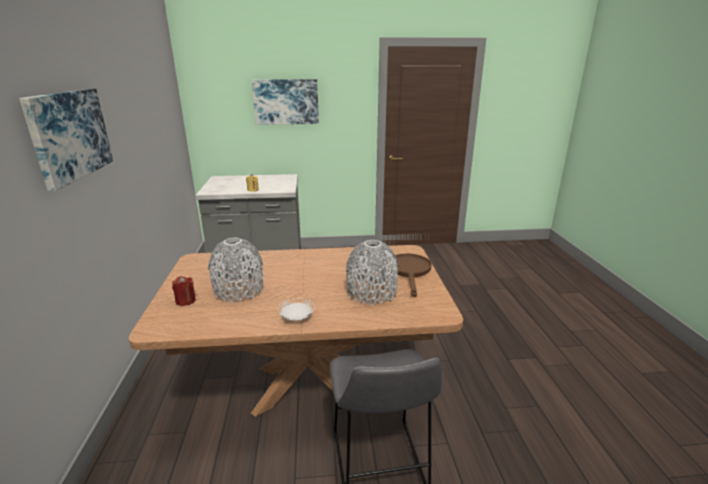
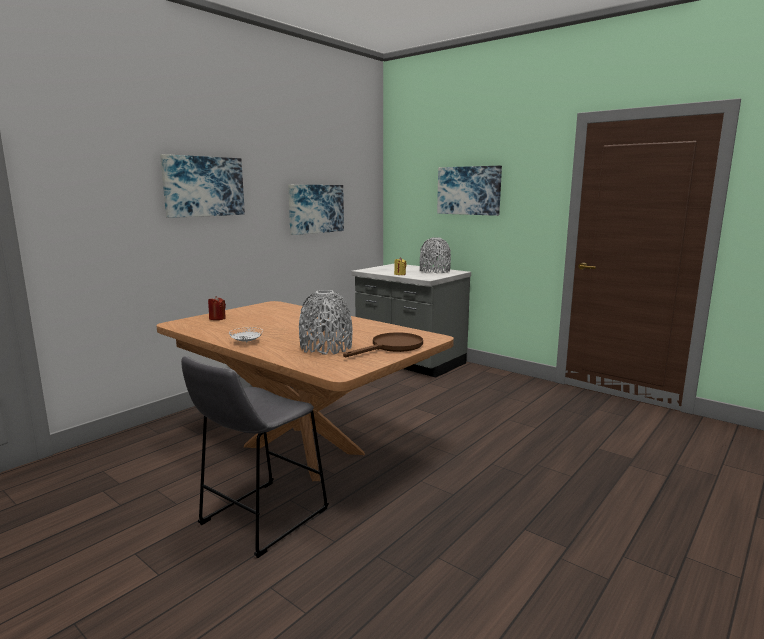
camera: 45 degrees right, 10 degrees down
grey vase [208,238,263,302] -> grey vase moved to [420,237,451,273]
none -> picture [288,185,344,235]

